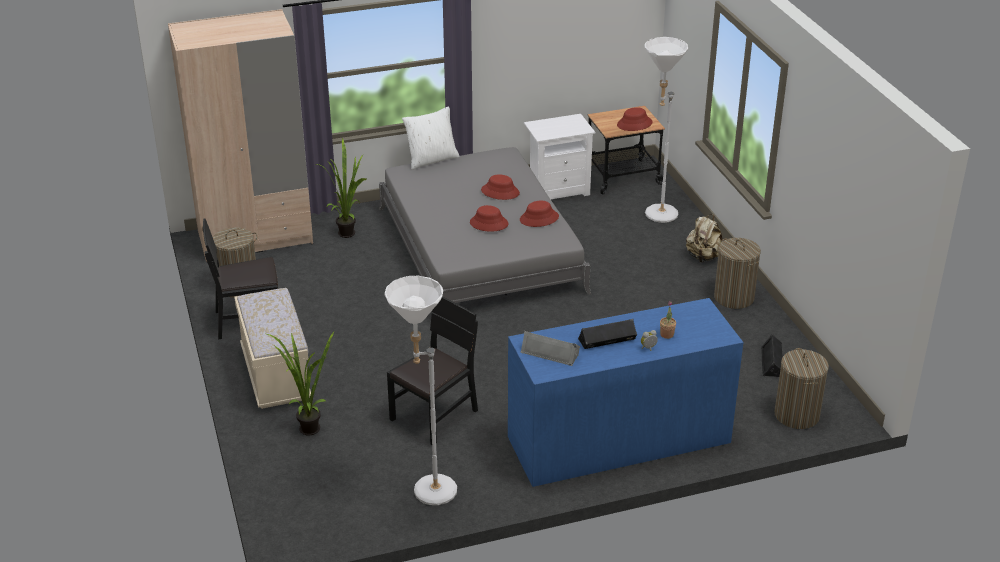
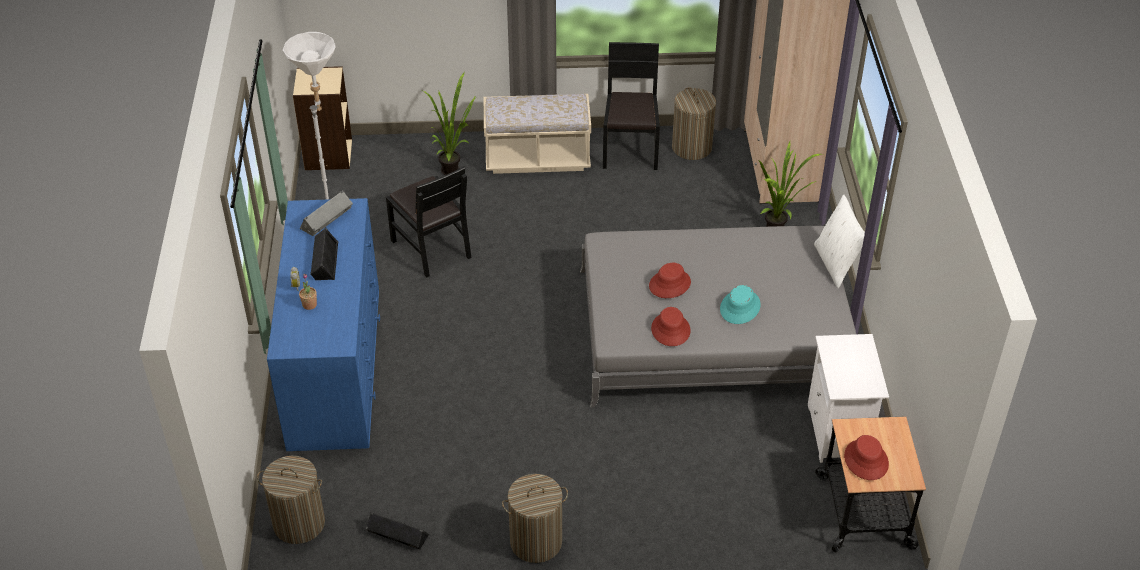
camera: 105 degrees right, 10 degrees up
red hat [481,174,520,200] -> turquoise hat [720,285,761,324]
white floor lamp [644,37,688,223] -> none
beige backpack [686,214,723,262] -> none
none -> beige bookcase [293,66,352,170]

